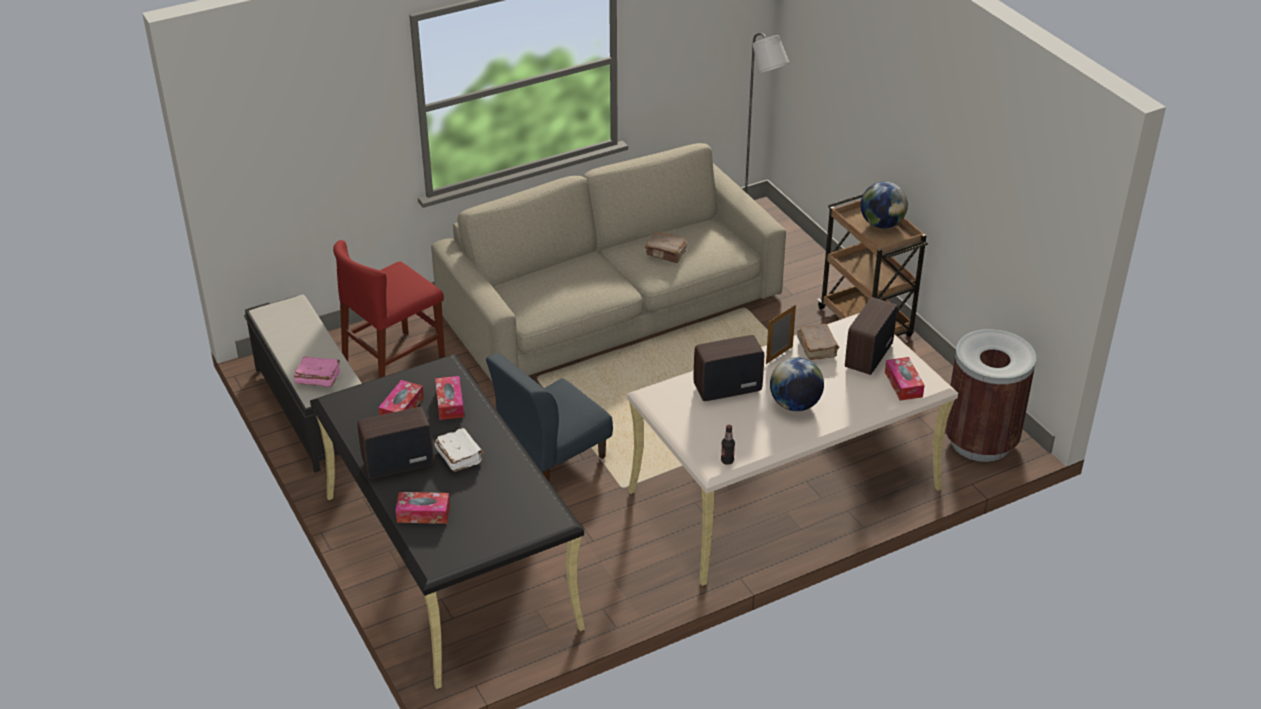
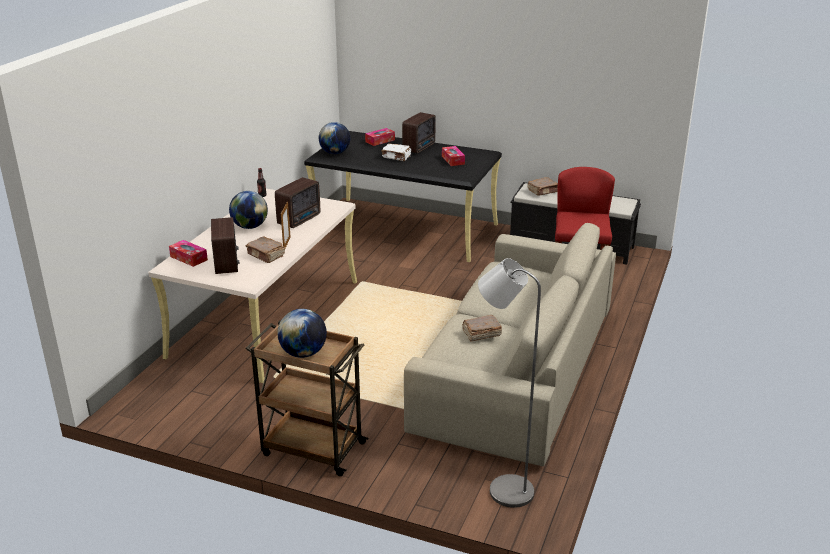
camera: 140 degrees right, 10 degrees down
pink book [294,356,340,387] -> brown book [528,177,558,196]
tissue box [435,376,464,420] -> none
blue chair [486,353,613,481] -> none
brown trash can [945,329,1036,462] -> none
none -> globe [319,122,350,154]

